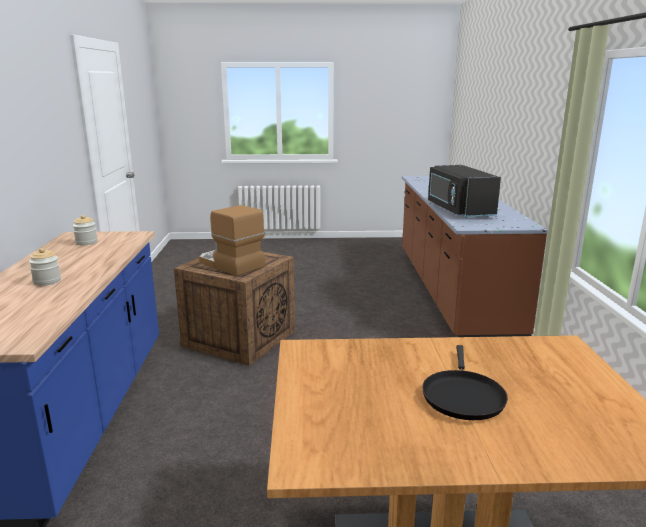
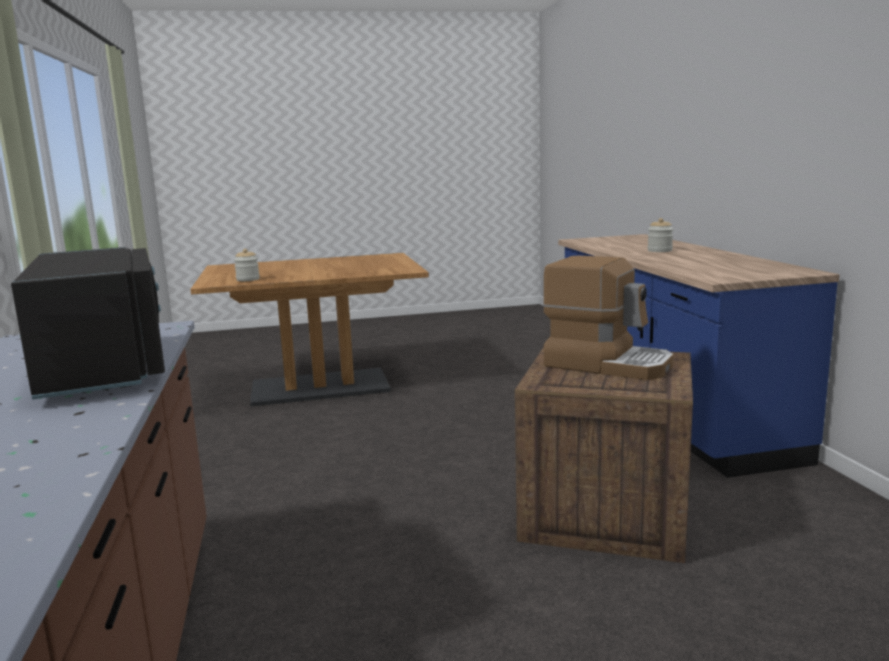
camera: 170 degrees right, 5 degrees down
jar [72,215,98,245] -> jar moved to [234,249,260,281]
black frying pan [422,345,508,420] -> none

